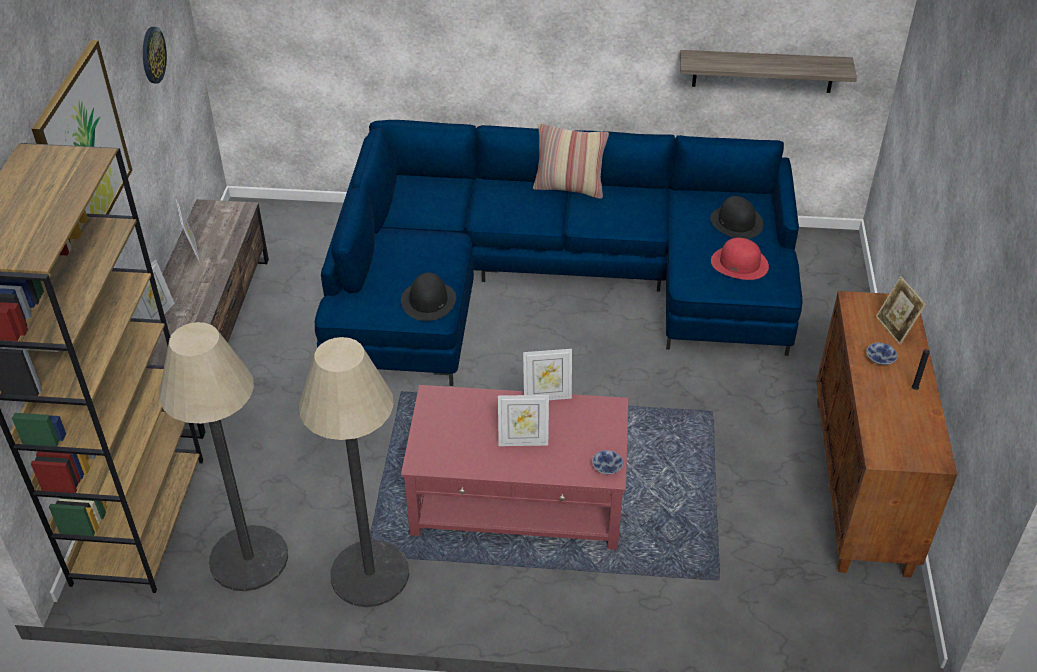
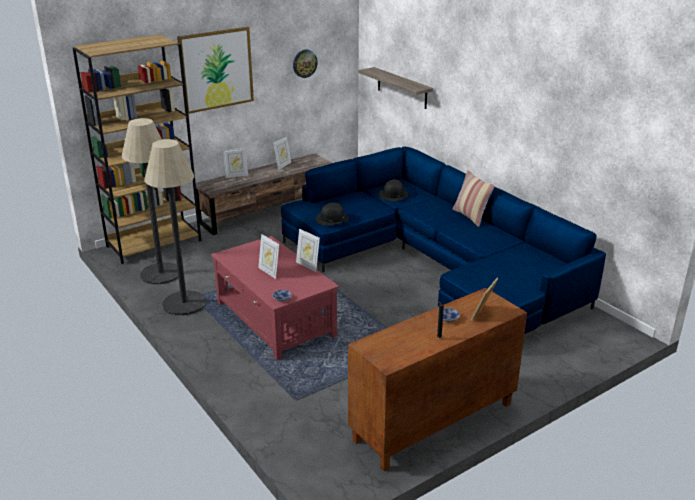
camera: 50 degrees right, 15 degrees down
shelf [680,50,857,93] -> shelf moved to [358,67,433,109]
black hat [710,196,763,239] -> black hat moved to [378,179,409,202]
red hat [711,238,769,280] -> none

